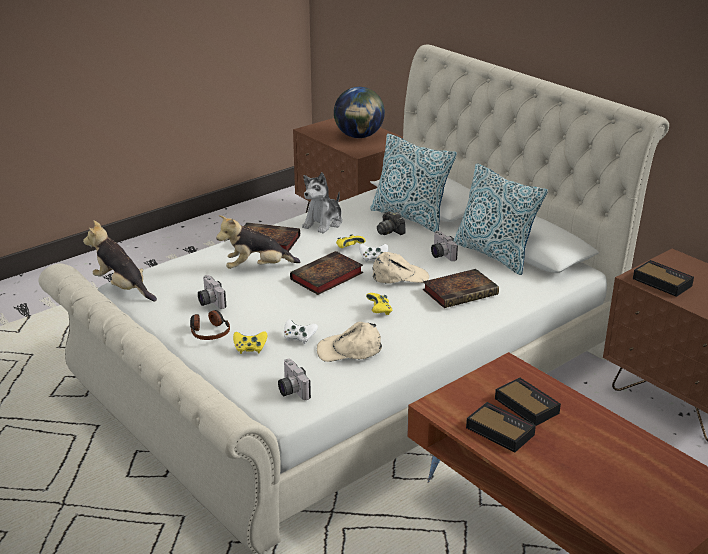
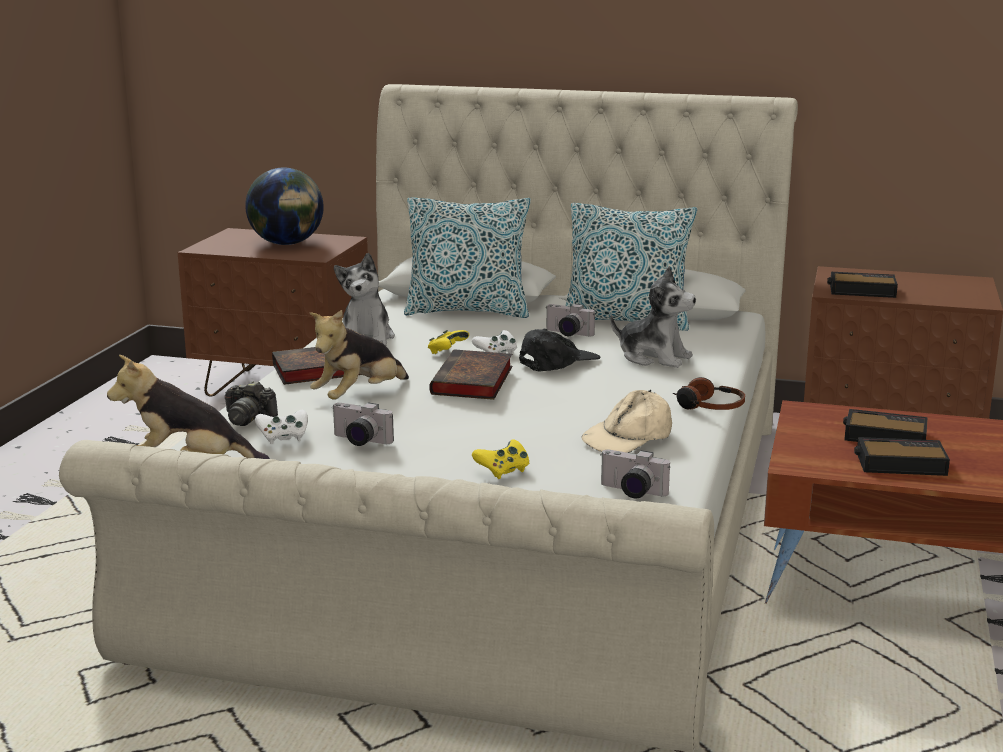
camera: 35 degrees left, 10 degrees down
headphones [190,310,230,340] -> headphones moved to [673,377,745,410]
white game controller [284,319,318,344] -> white game controller moved to [255,410,308,444]
yellow game controller [366,293,392,315] -> none
beige cap [372,252,429,284] -> black cap [519,329,600,371]
camera [377,211,406,235] -> camera moved to [225,381,278,426]
book [423,269,499,308] -> plush toy [610,266,696,368]

